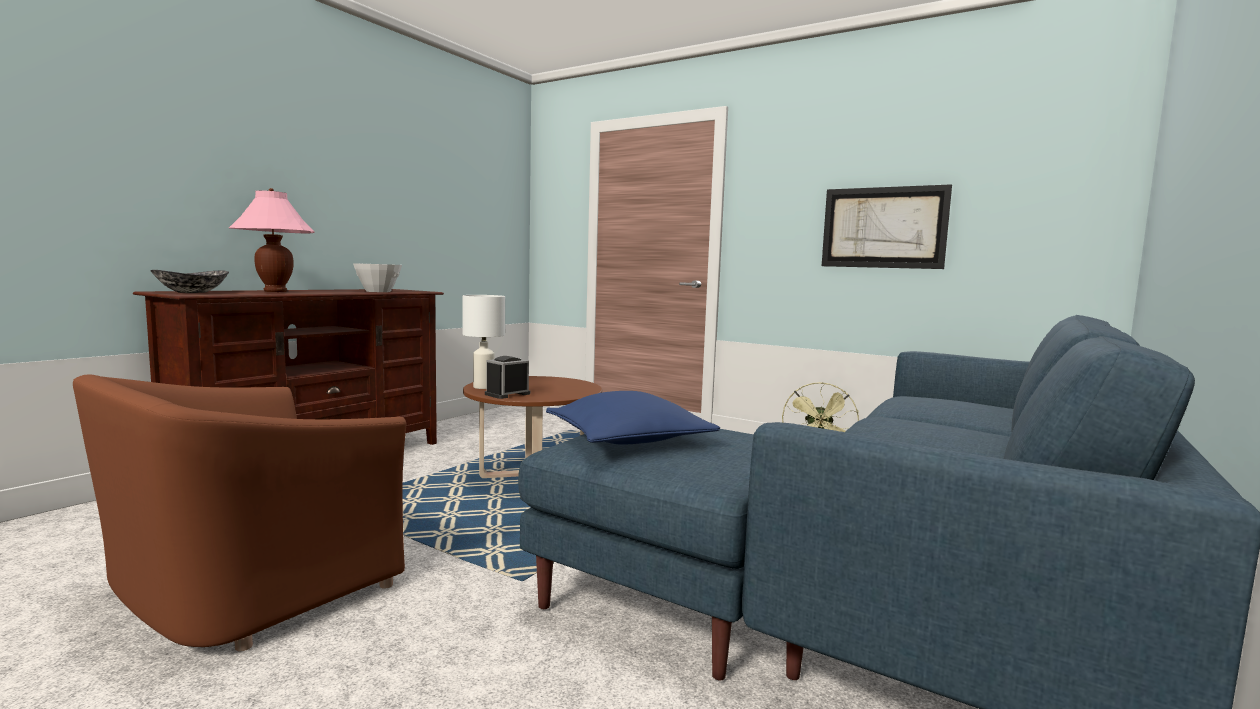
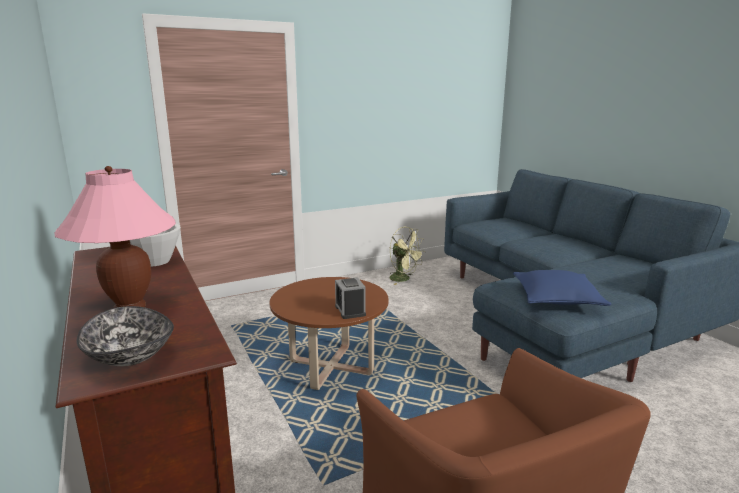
camera: 60 degrees left, 10 degrees up
white table lamp [462,295,505,389] -> none
picture [822,184,952,269] -> none

